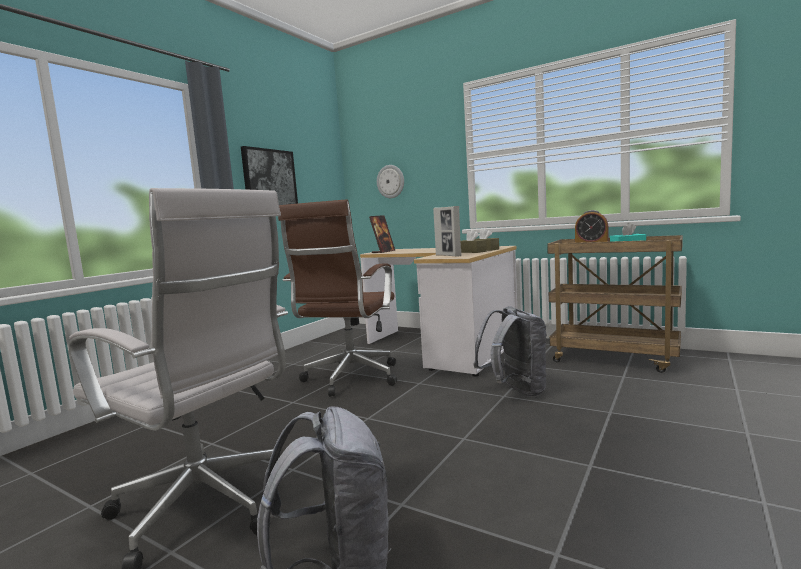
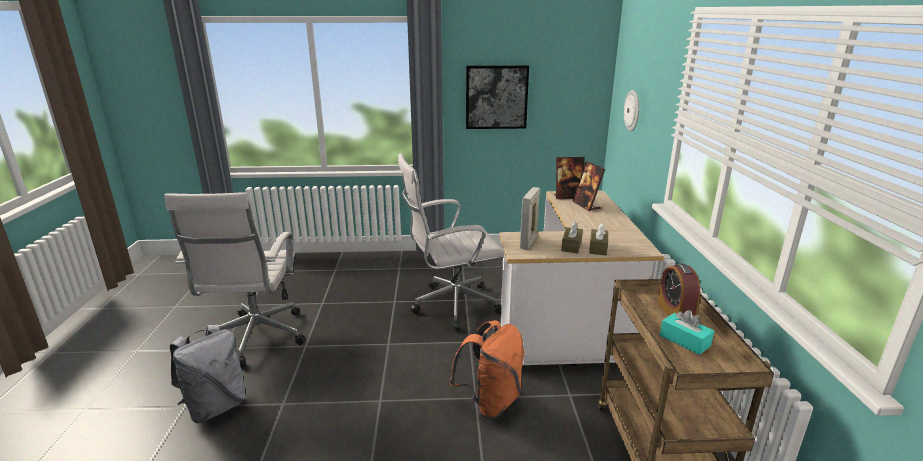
camera: 55 degrees right, 15 degrees up
brown office chair [278,199,397,397] -> white office chair [398,153,503,331]
grey backpack [474,306,547,397] -> orange backpack [449,320,524,419]
none -> picture frame [572,161,605,211]

